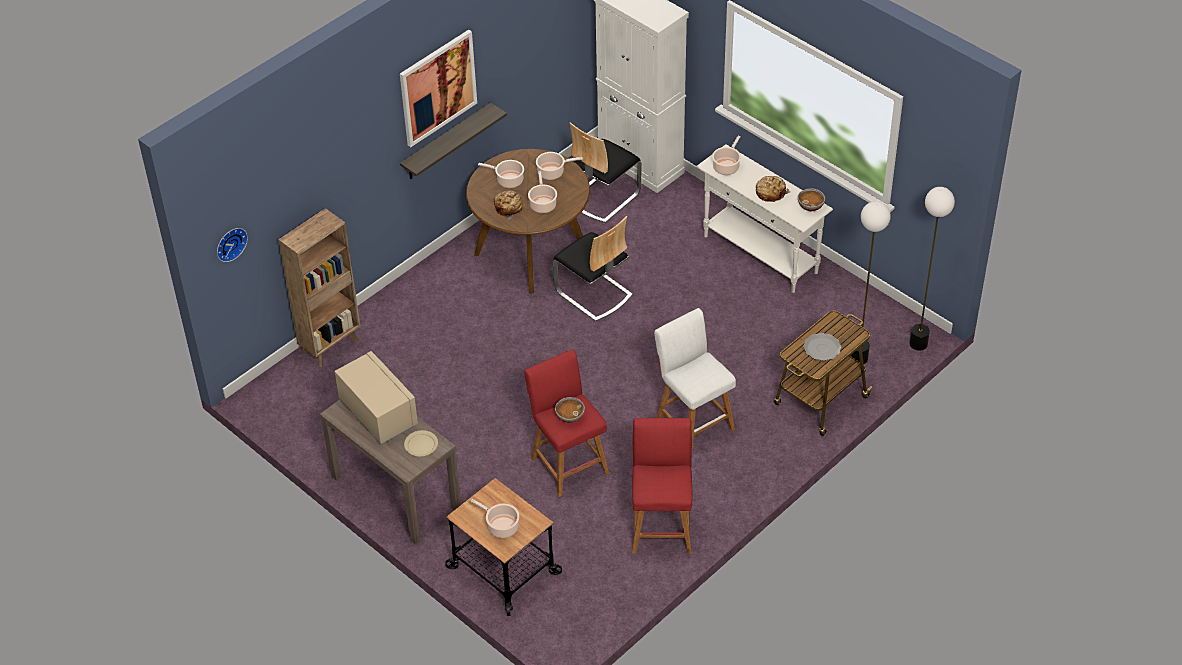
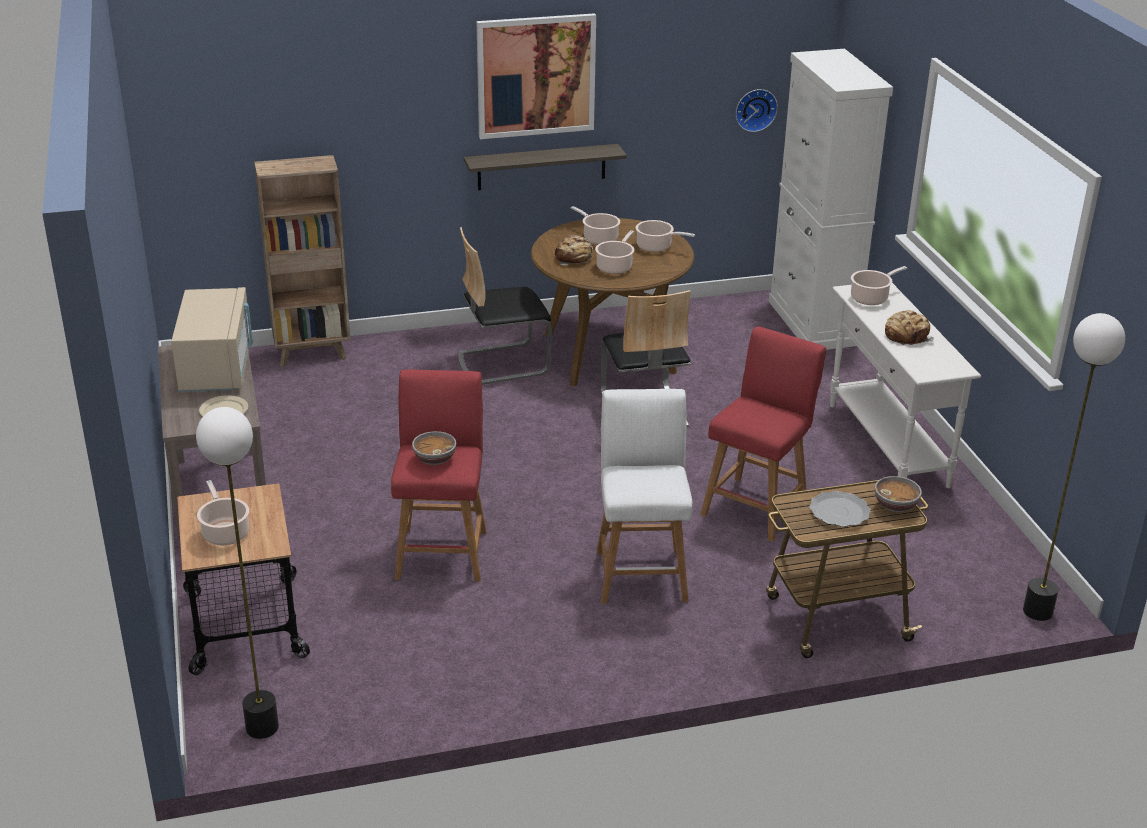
camera: 30 degrees right, 15 degrees down
wall clock [217,228,248,262] -> wall clock moved to [736,89,778,132]
chair [569,122,642,223] -> chair moved to [458,227,552,385]
red stool [632,418,692,554] -> red stool moved to [700,327,826,542]
bowl [798,188,825,211] -> bowl moved to [875,476,922,512]
floor lamp [850,201,891,364] -> floor lamp moved to [196,407,279,739]

